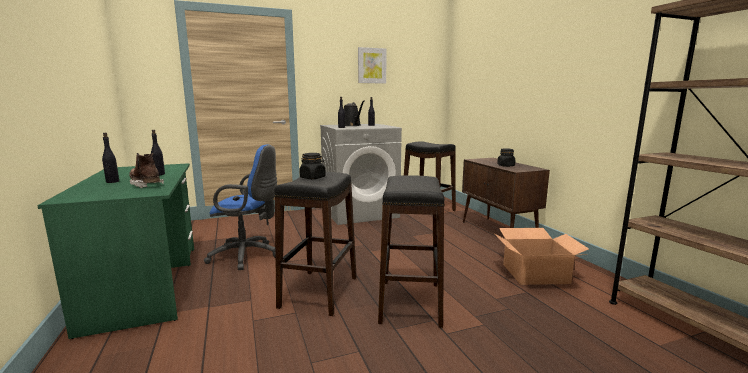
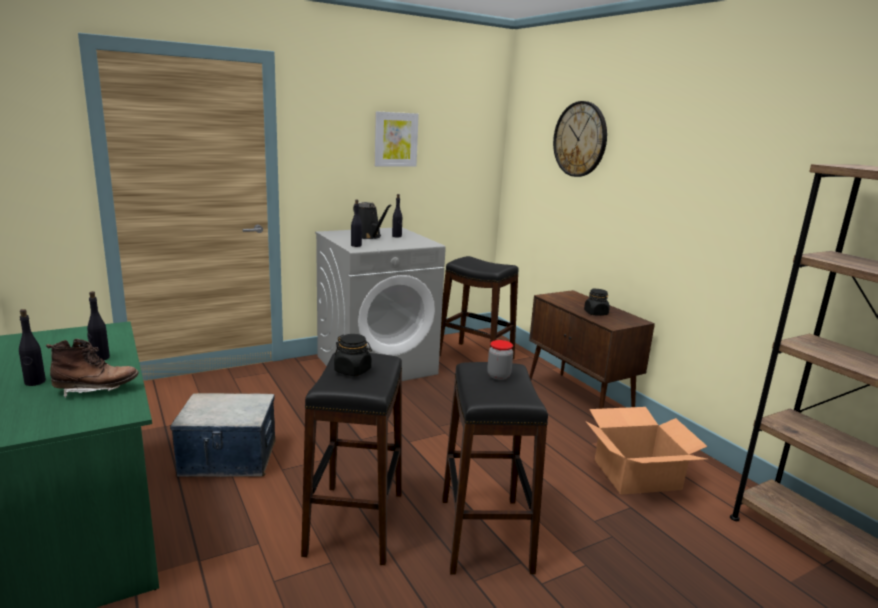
camera: 10 degrees left, 5 degrees up
brown boot [129,153,164,188] -> brown boot turned 135 degrees clockwise [46,339,139,398]
blue office chair [204,145,277,270] -> storage box [170,393,276,477]
none -> jar [487,340,513,380]
none -> wall clock [553,101,607,177]

